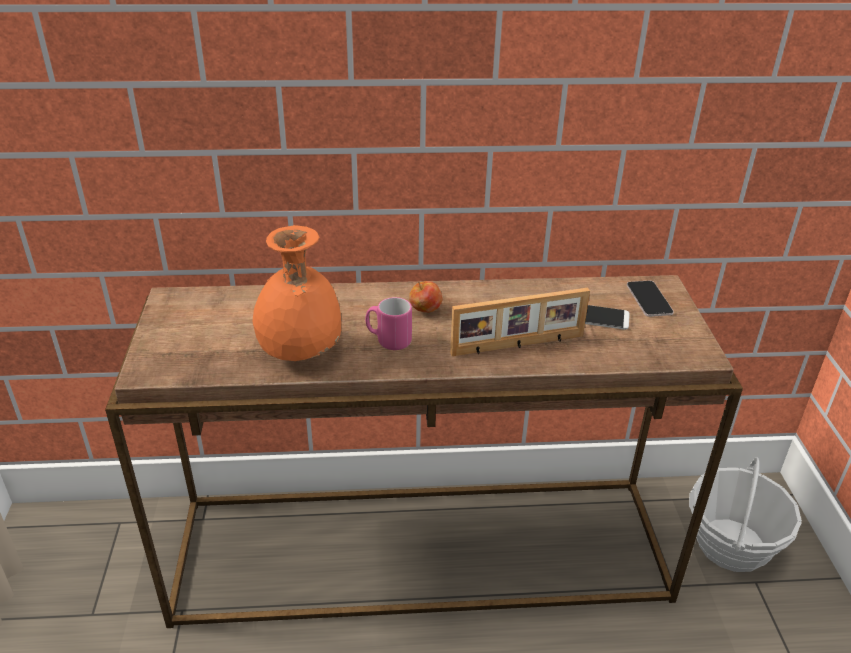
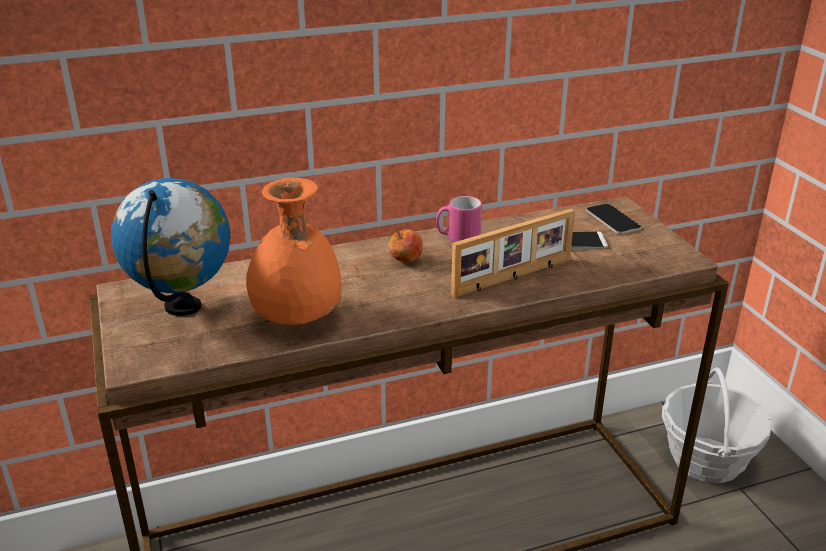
camera: 15 degrees left, 5 degrees down
pink mug [365,297,412,350] -> pink mug moved to [436,196,482,243]
none -> globe [111,178,230,316]

